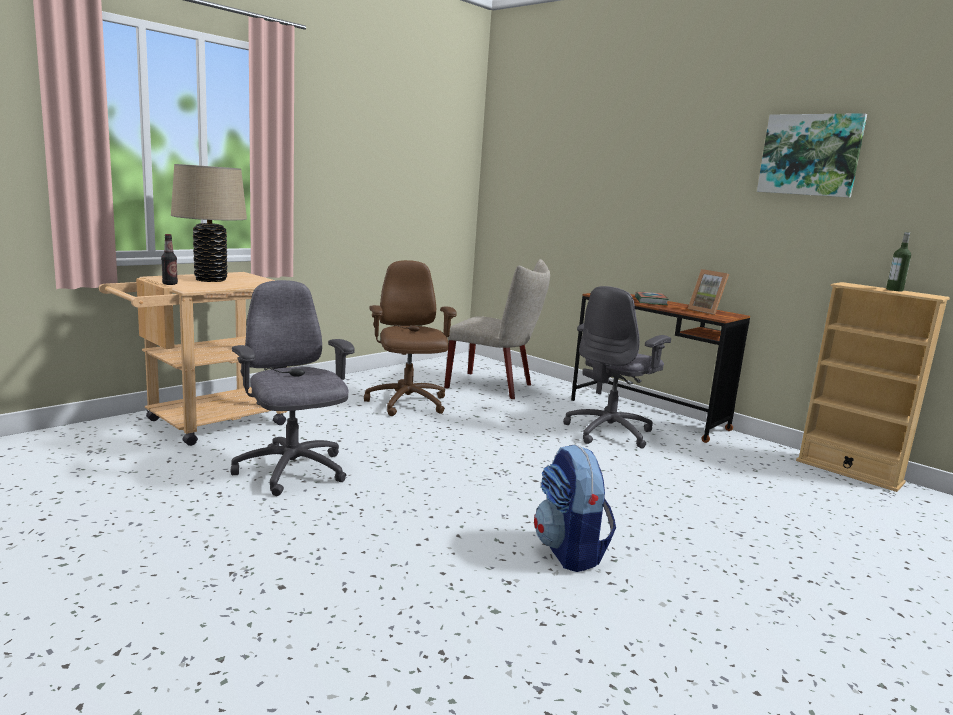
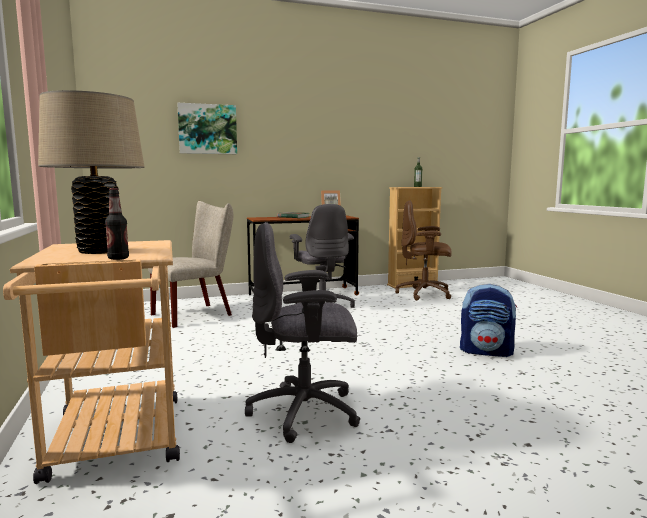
camera: 60 degrees left, 5 degrees down
brown office chair [364,260,457,416] -> brown office chair moved to [395,200,452,300]
picture [757,113,867,198] -> picture moved to [177,103,237,154]

